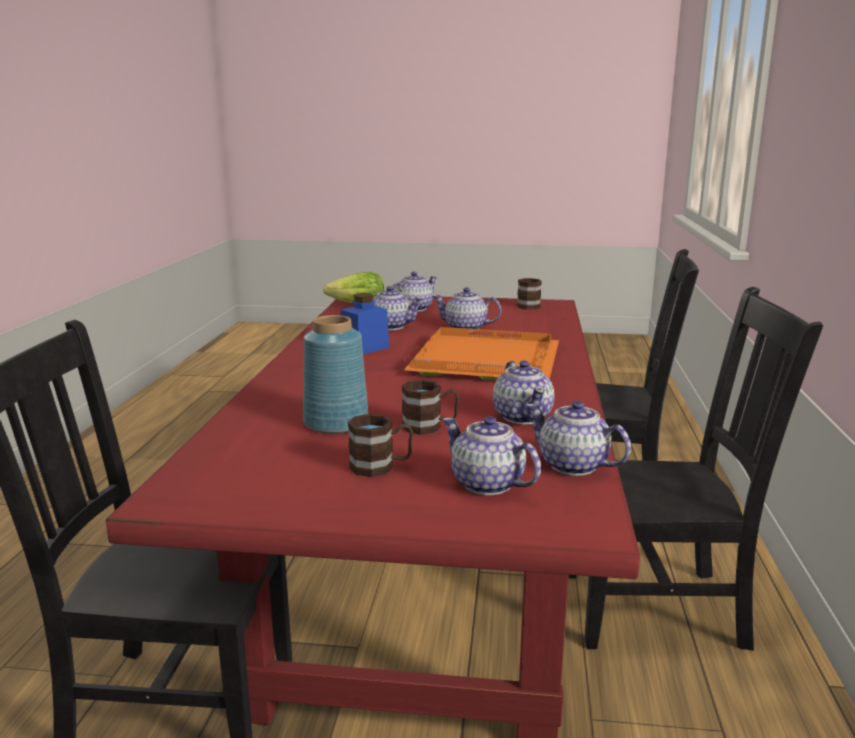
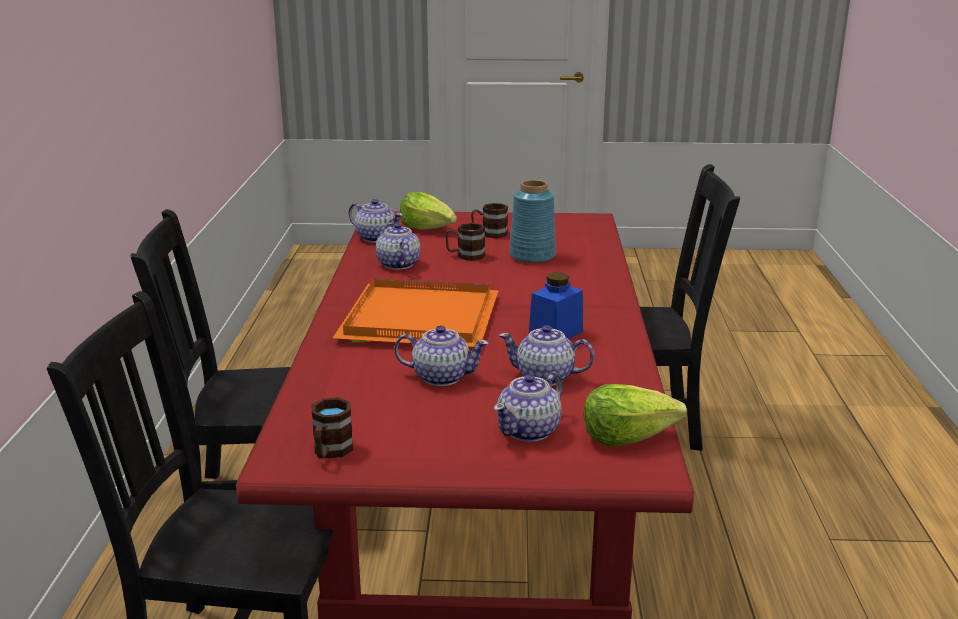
camera: 175 degrees right, 5 degrees up
teapot [442,416,541,495] -> lettuce [400,192,457,230]

